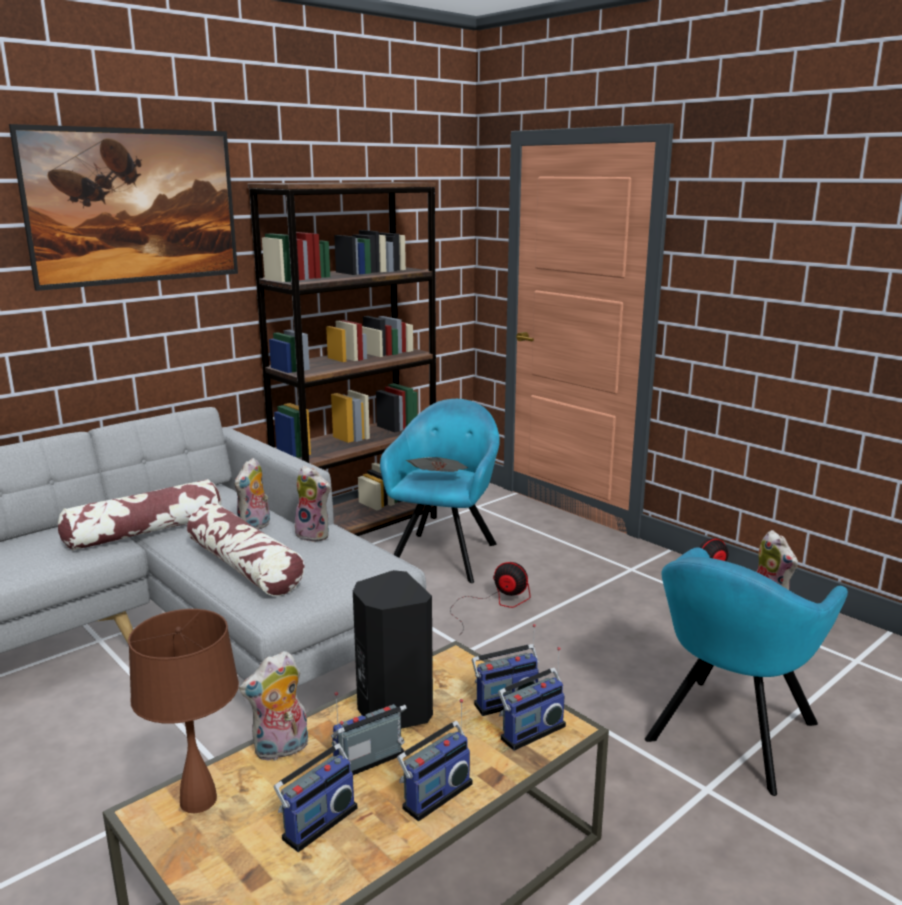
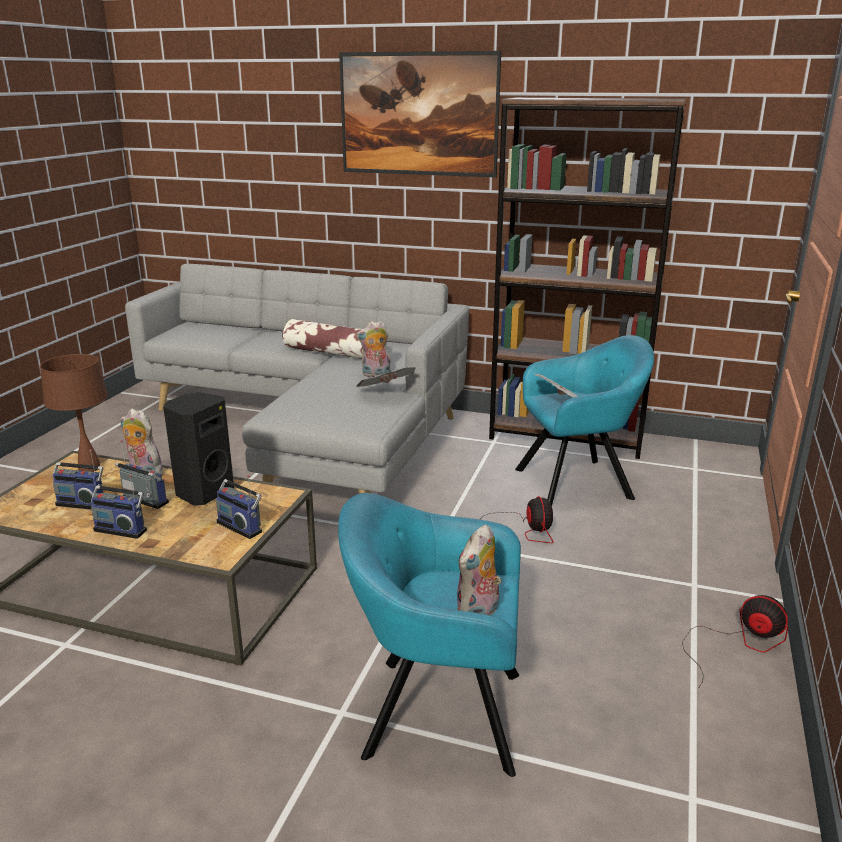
camera: 60 degrees right, 5 degrees up
pillow [187,503,304,596] -> none
plush toy [292,465,331,542] -> newspaper [357,367,416,387]
radio [498,647,566,751] -> none

